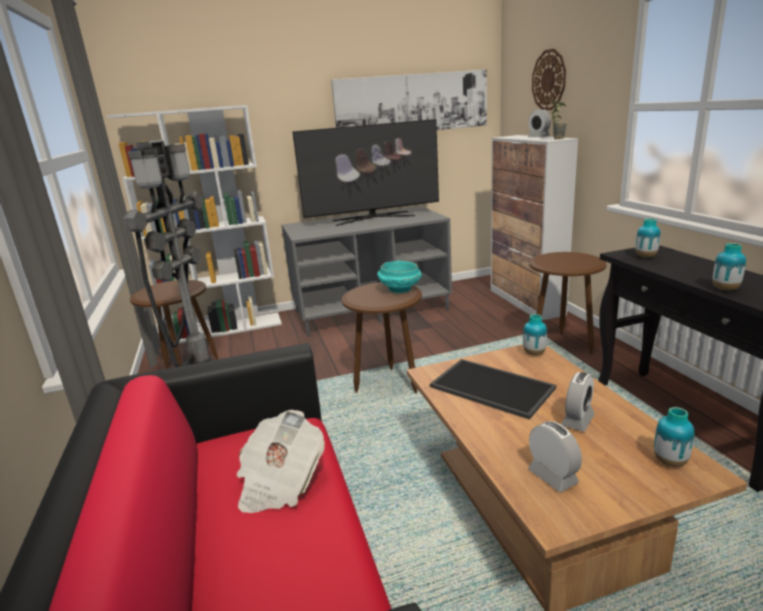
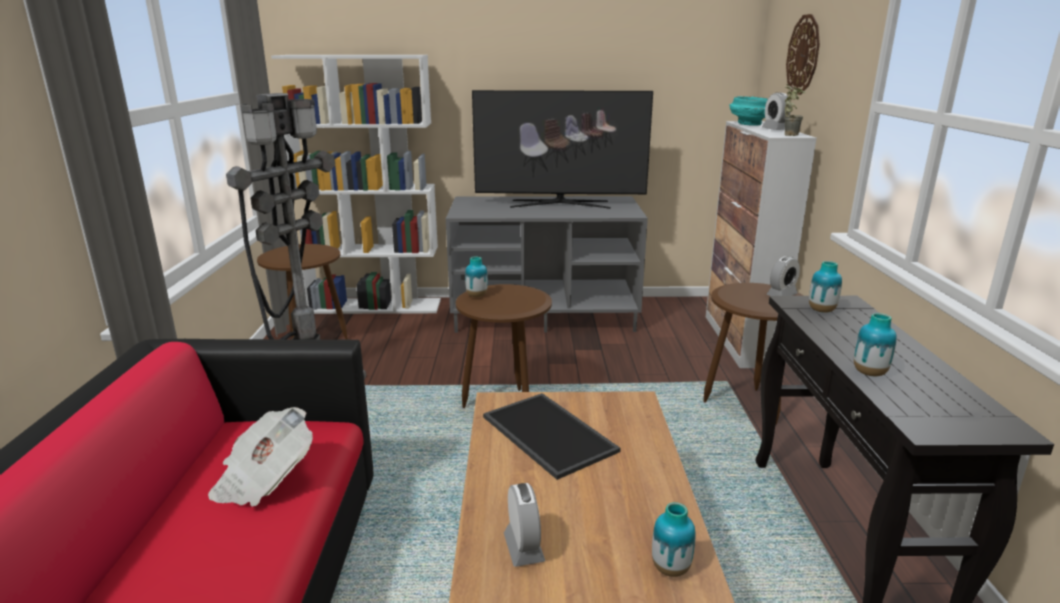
camera: 15 degrees right, 0 degrees up
picture [331,70,487,130] -> none
turquoise bowl [377,260,422,293] -> turquoise bowl moved to [729,96,768,126]
vase [523,314,547,356] -> vase moved to [465,256,488,297]
alarm clock [561,372,595,432] -> alarm clock moved to [767,256,800,296]

